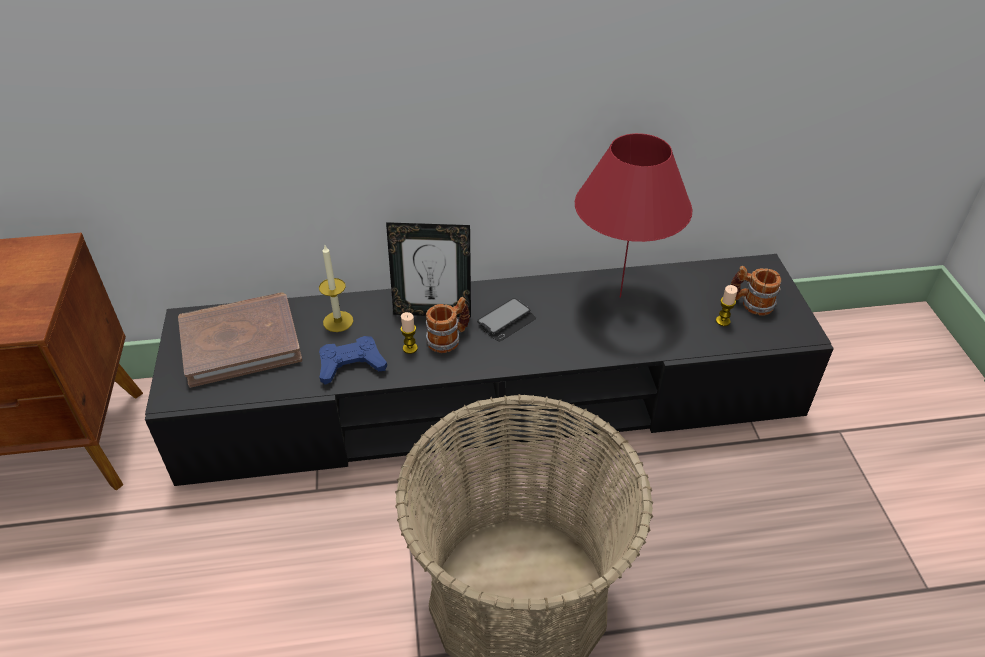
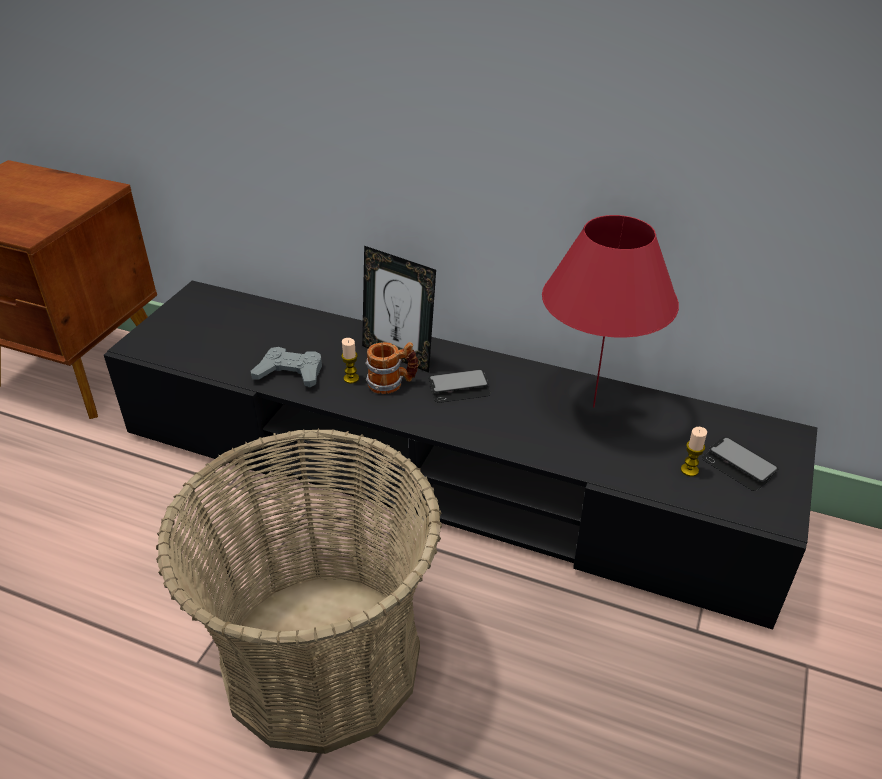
camera: 30 degrees right, 5 degrees down
brown book [178,292,302,388] -> none
candle [319,245,353,332] -> none
blue game controller [319,336,387,384] -> grey game controller [251,347,322,387]
mug [731,266,781,316] -> phone [702,437,778,491]

